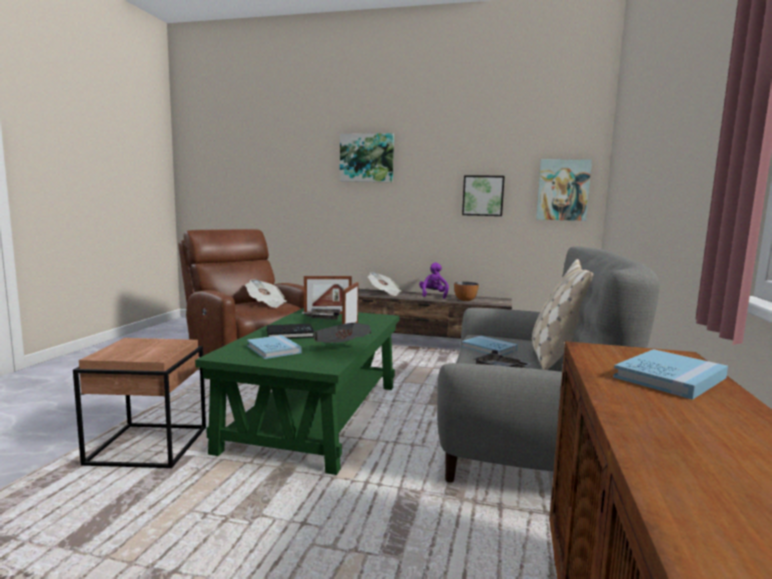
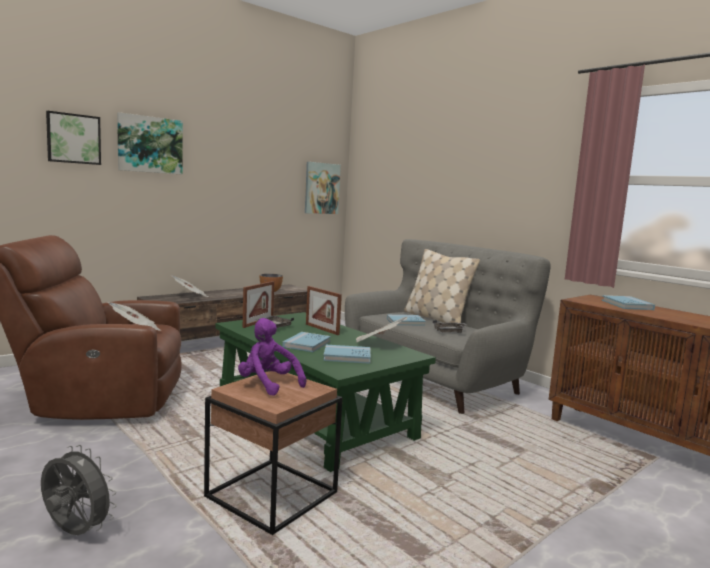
camera: 55 degrees left, 0 degrees up
black book [267,324,314,339] -> blue book [283,332,331,352]
purple plush toy [419,262,449,299] -> purple plush toy moved to [238,318,306,396]
picture [462,175,505,216] -> picture moved to [46,111,101,165]
none -> grey fan [41,445,117,535]

